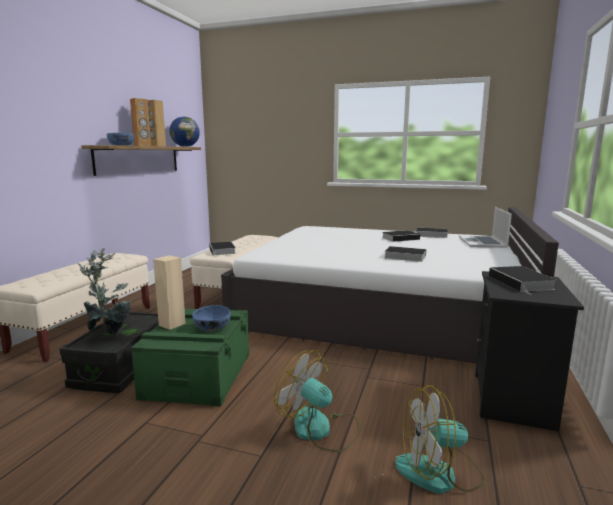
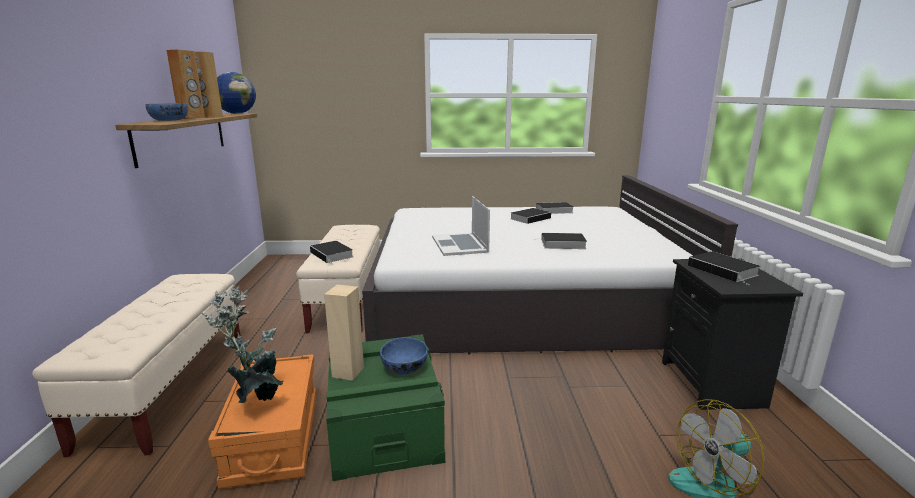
camera: 20 degrees left, 5 degrees up
black storage box [59,312,159,393] -> orange storage box [208,354,317,489]
fan [274,350,360,452] -> none
laptop [459,207,512,248] -> laptop moved to [432,196,490,256]

